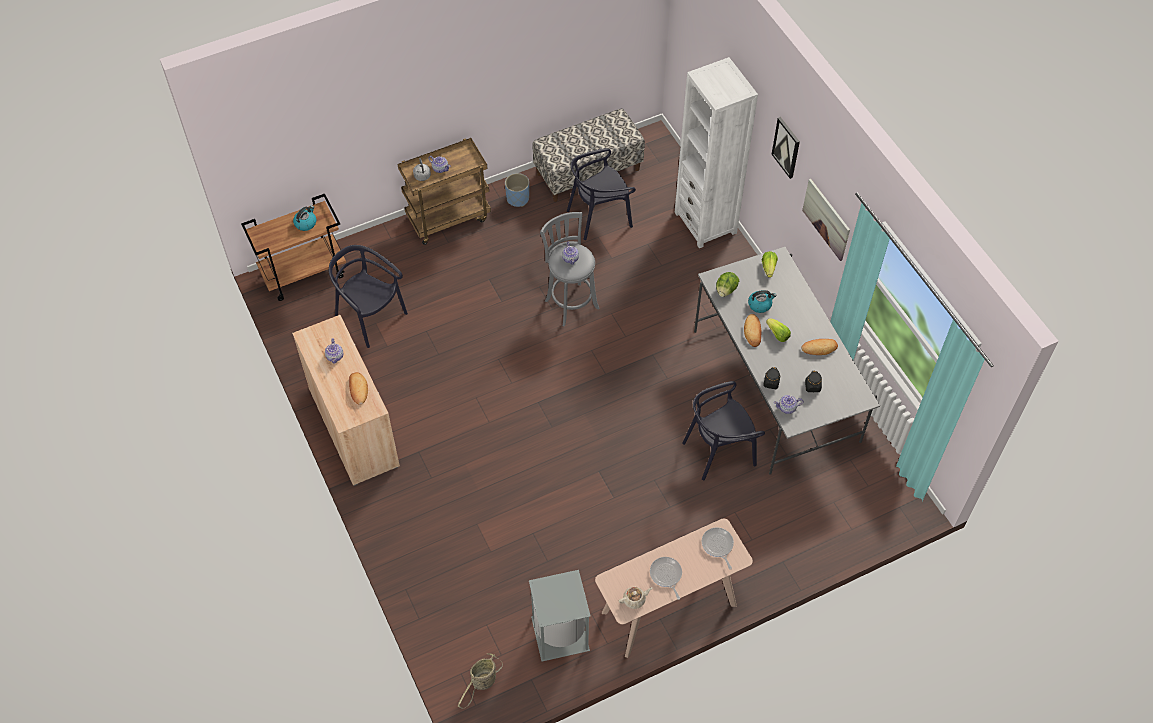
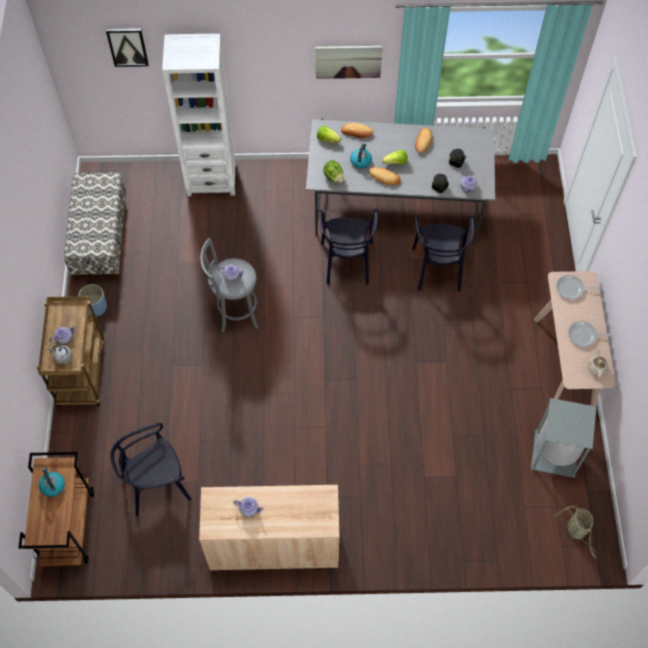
camera: 65 degrees left, 5 degrees up
bread [349,372,368,405] -> bread moved to [341,123,373,138]
black chair [567,148,636,240] -> black chair moved to [319,209,378,285]
picture [772,117,800,179] -> picture moved to [106,28,149,67]

